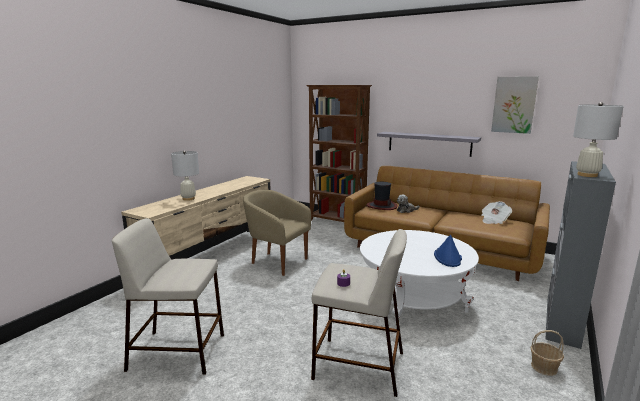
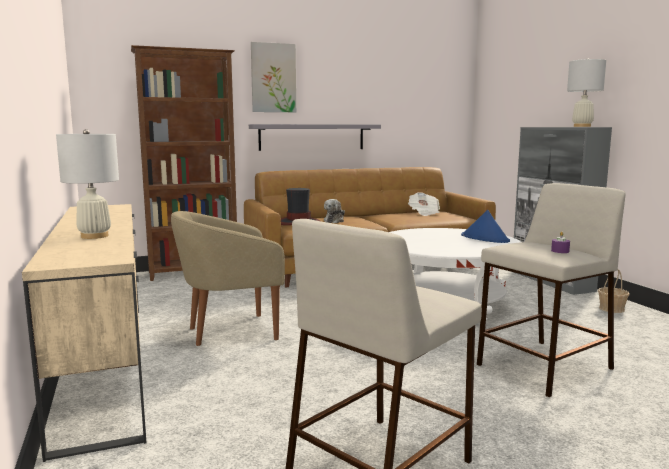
camera: 50 degrees left, 5 degrees down
picture [491,76,539,134] -> picture moved to [251,42,296,112]

